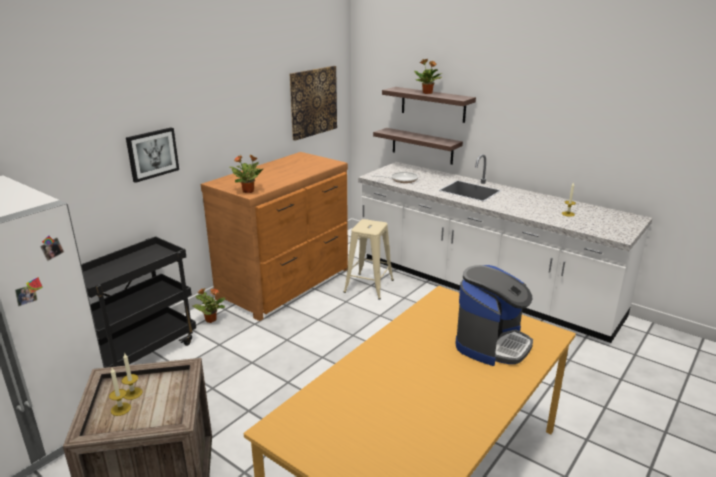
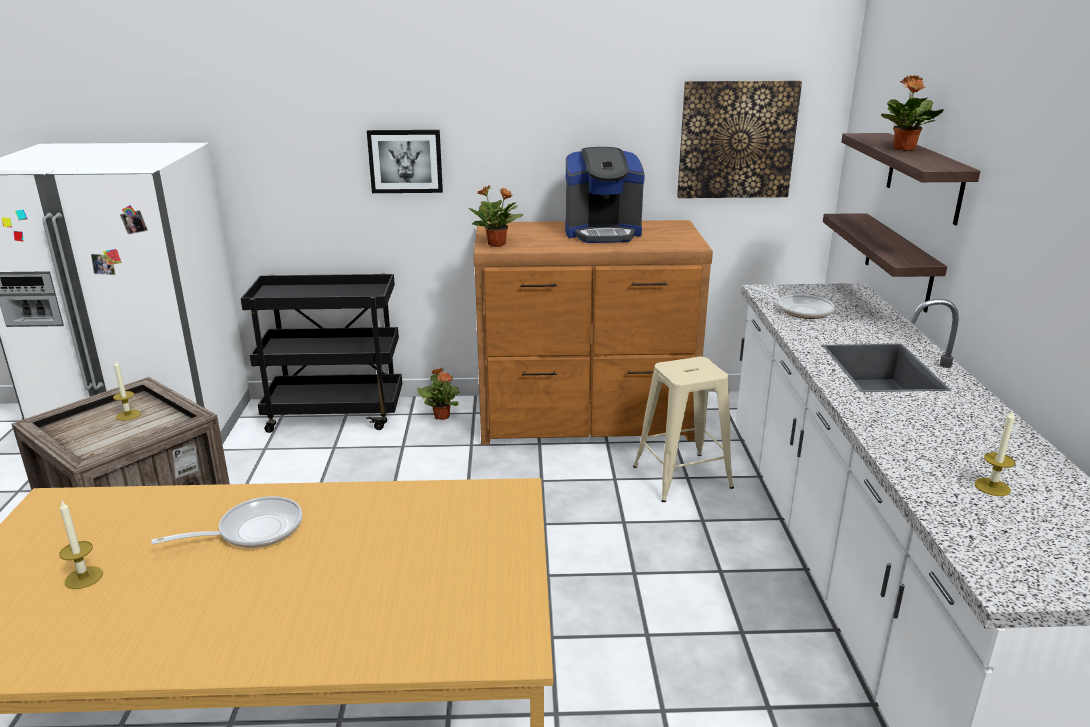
camera: 50 degrees right, 0 degrees up
candle [109,368,131,416] -> candle moved to [60,499,103,589]
coffee machine [456,265,533,366] -> coffee machine moved to [565,147,645,243]
none -> frying pan [151,496,302,548]

